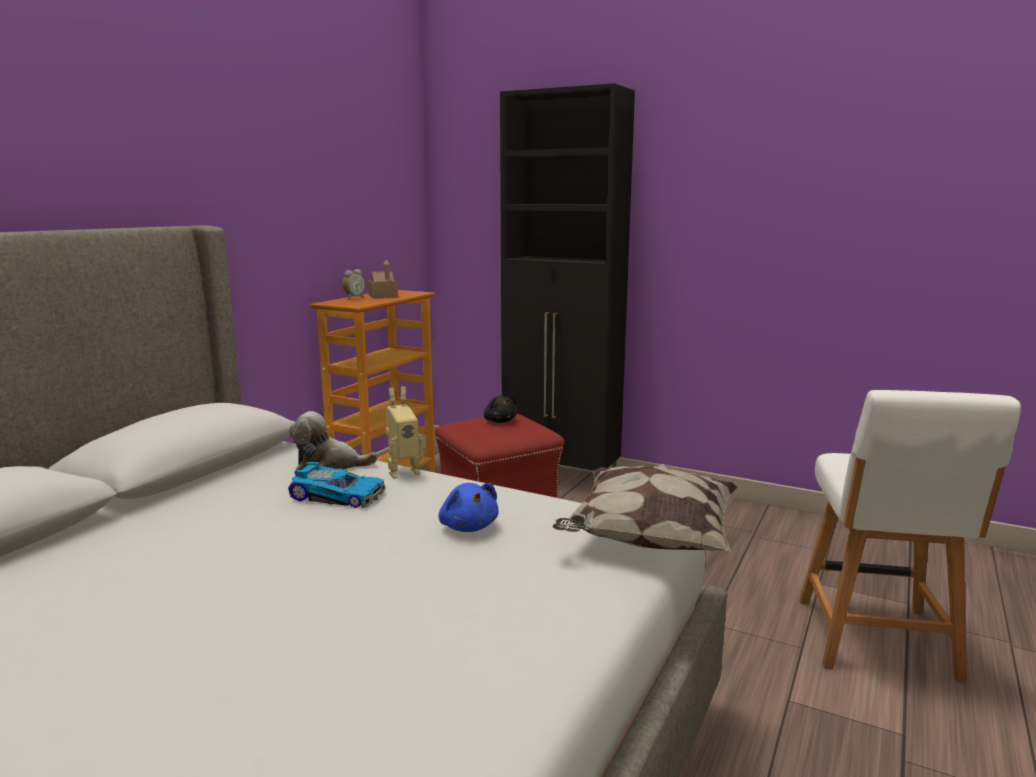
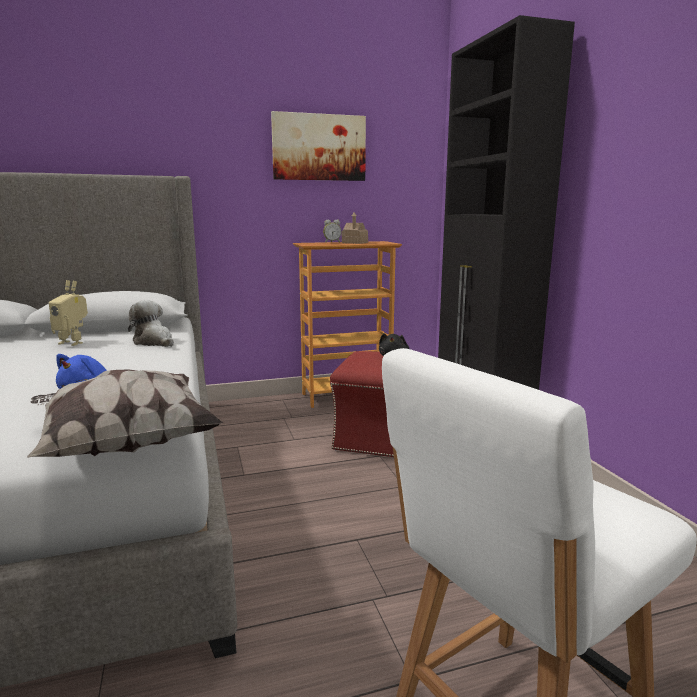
camera: 45 degrees right, 0 degrees up
toy car [288,462,385,508] -> none
toy robot [385,386,423,479] -> toy robot moved to [49,280,88,346]
none -> picture [271,111,366,181]

